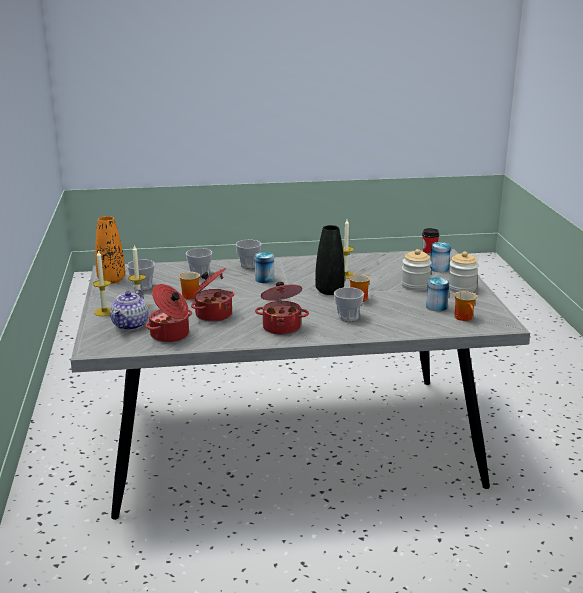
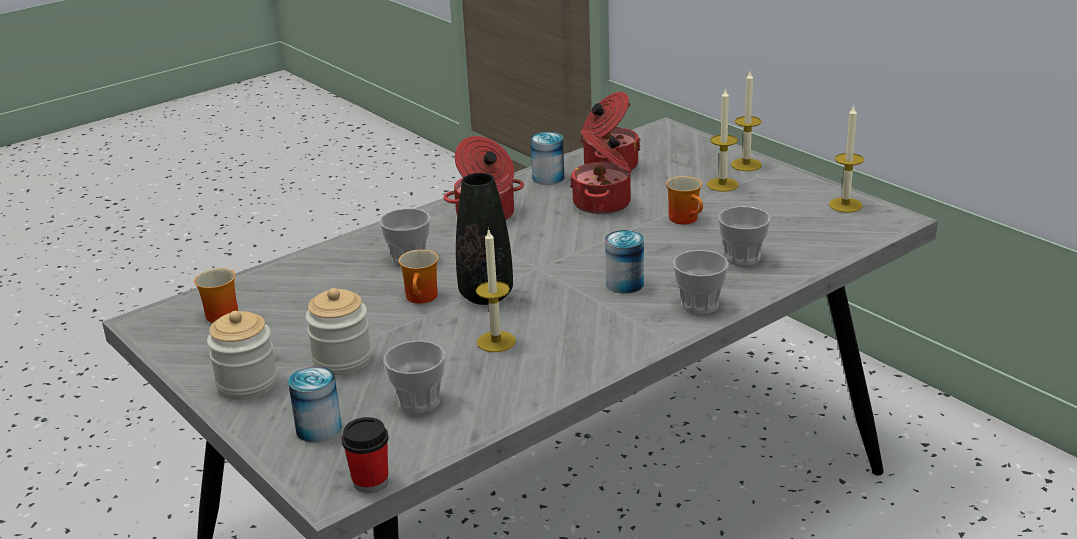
camera: 150 degrees right, 5 degrees up
orange vase [95,216,125,284] -> candle [829,105,864,213]
teapot [110,289,149,331] -> none
cup [127,259,155,291] -> cup moved to [383,340,445,414]
can [426,277,449,311] -> can moved to [530,132,564,185]

